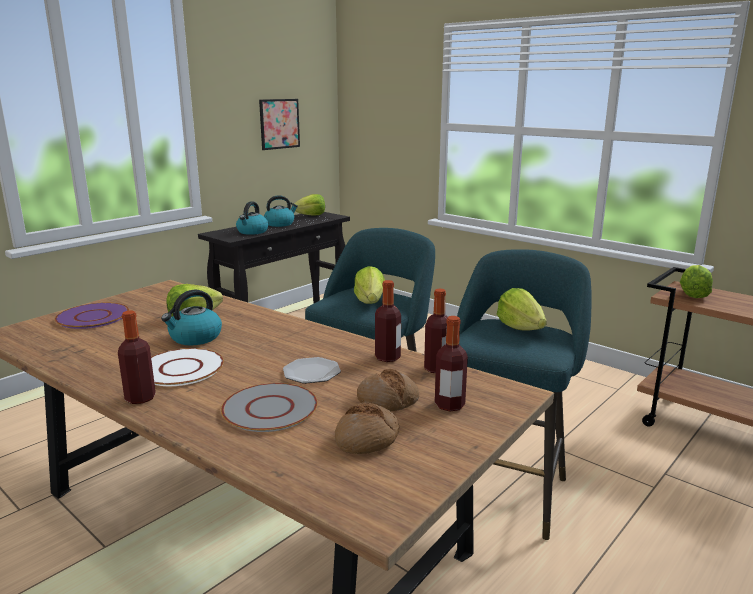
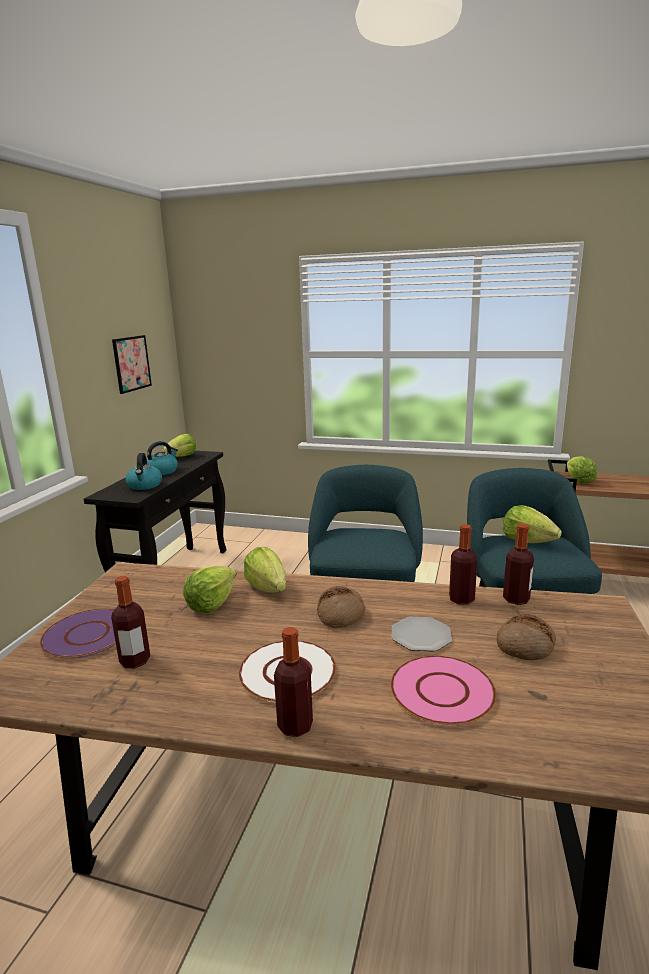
camera: 25 degrees left, 0 degrees up
kettle [161,290,222,345] -> none
grey plate [221,383,318,432] -> pink plate [391,656,496,725]
bread [335,403,399,454] -> bread moved to [317,586,365,628]
lettuce [354,266,385,304] -> lettuce moved to [244,547,286,593]
bottle [435,316,468,412] -> bottle moved to [111,576,150,668]

